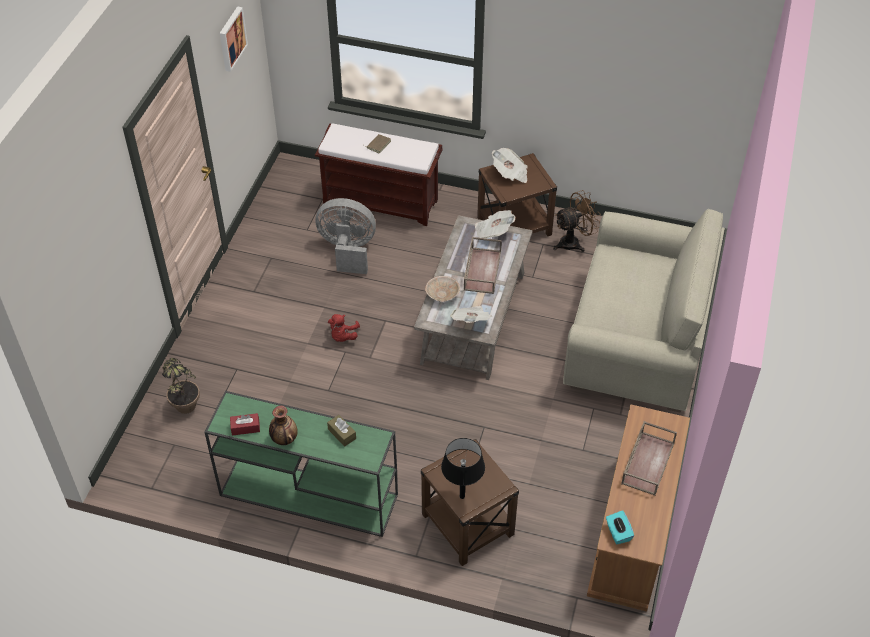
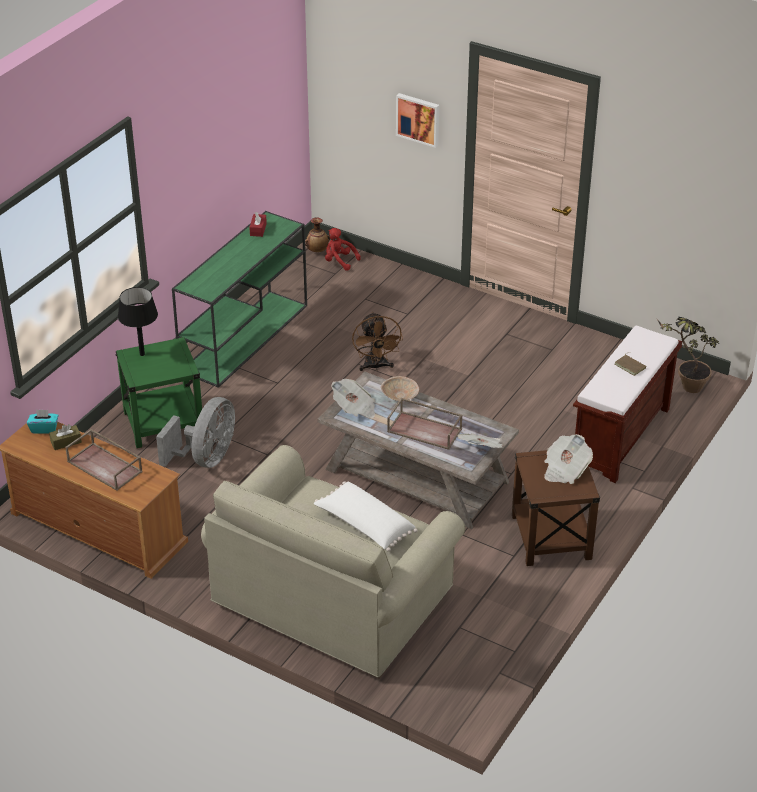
camera: 105 degrees right, 10 degrees down
potted plant [163,358,200,414] -> potted plant moved to [656,317,719,393]
picture [220,6,248,72] -> picture moved to [396,93,439,148]
vase [269,406,298,445] -> vase moved to [305,217,330,252]
grey fan [315,198,376,274] -> grey fan moved to [156,397,235,468]
brown tissue box [327,415,356,447] -> brown tissue box moved to [49,424,82,450]
red plush toy [328,314,360,342] -> red plush toy moved to [325,228,361,271]
brown side table [421,439,519,566] -> green side table [116,337,202,448]
brown fan [553,190,601,252] -> brown fan moved to [352,312,403,371]
none -> white pillow [314,481,418,552]

